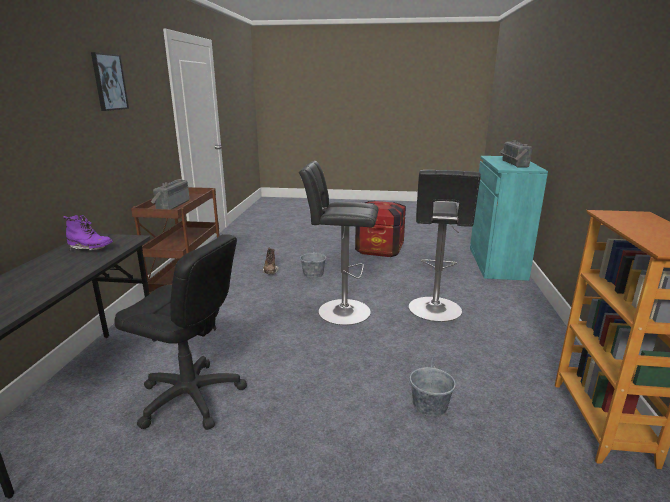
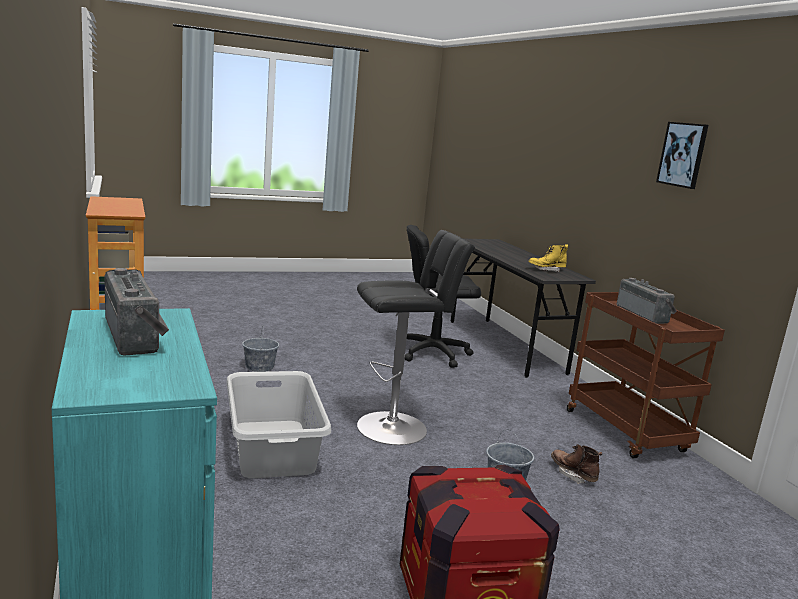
camera: 150 degrees right, 5 degrees down
purple boot [63,215,113,251] -> yellow boot [529,244,569,272]
black stool [409,170,481,322] -> grey laundry basket [226,371,331,478]

